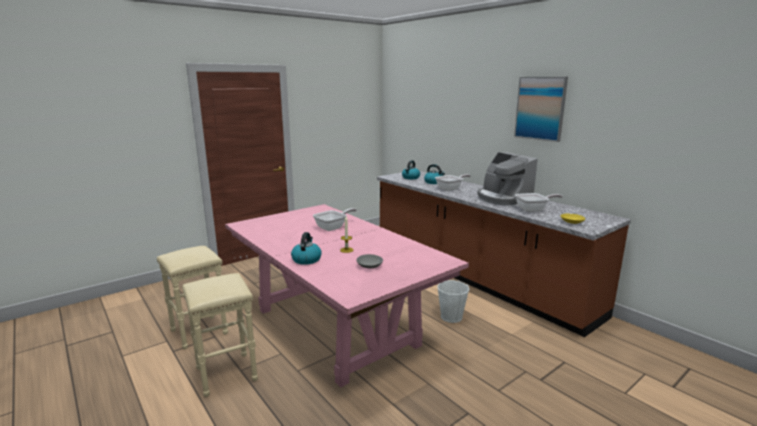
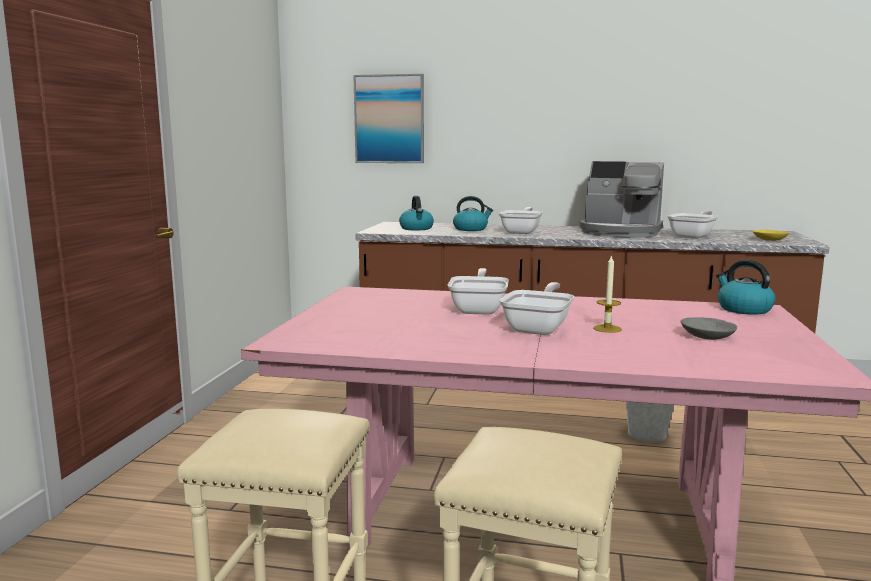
camera: 40 degrees left, 5 degrees down
kettle [291,232,322,265] -> kettle moved to [716,260,775,315]
picture [514,77,568,142] -> picture moved to [353,74,424,163]
none -> frying pan [499,282,574,335]

